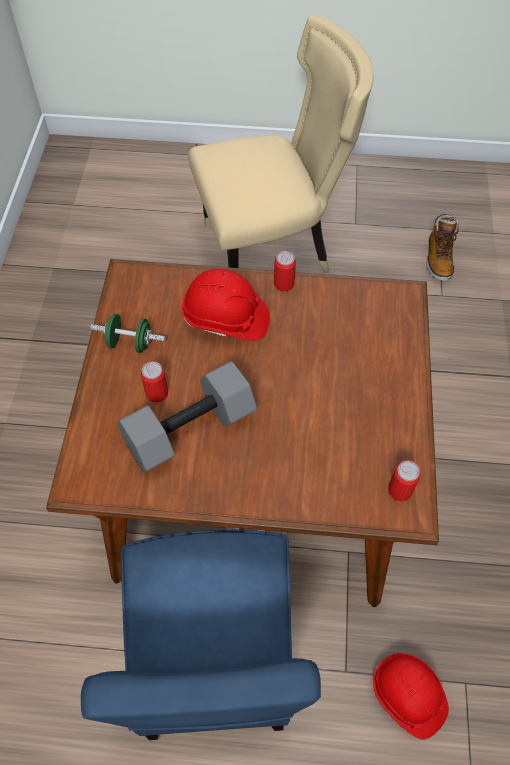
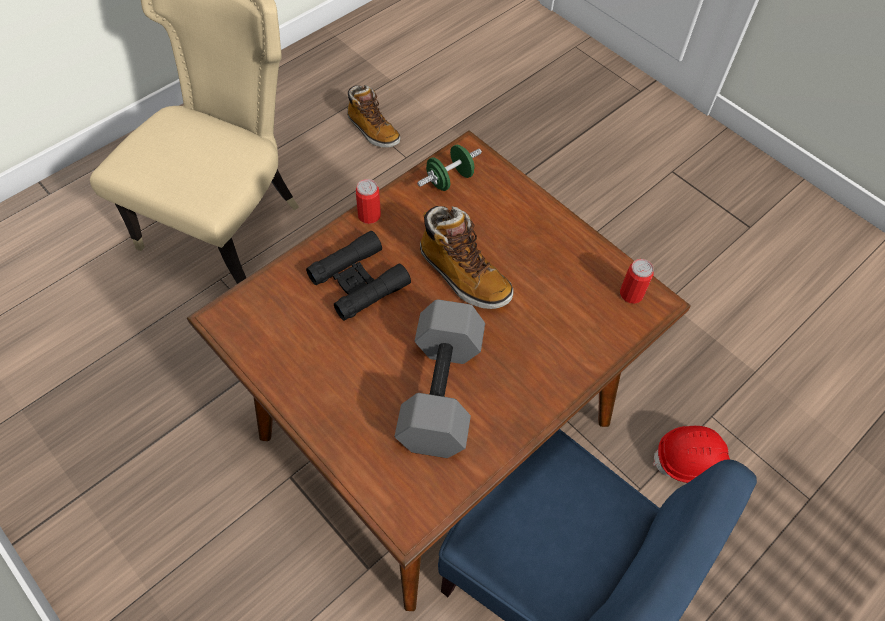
camera: 50 degrees left, 0 degrees up
green dumbbell [91,314,165,353] -> green dumbbell moved to [417,145,482,191]
can [141,361,168,402] -> none
red hard hat [182,269,270,341] -> black binoculars [306,231,411,321]
none -> boot [420,206,514,309]

